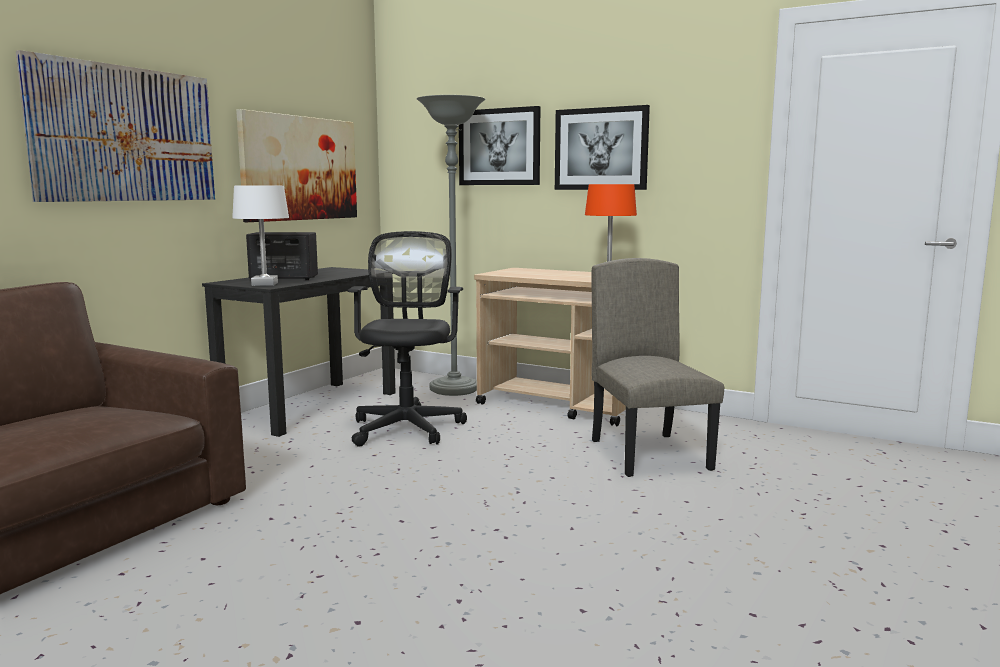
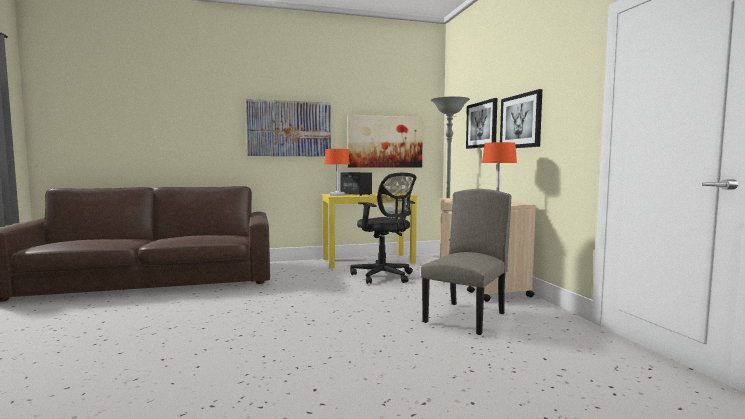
camera: 45 degrees right, 5 degrees down
black desk [202,267,396,437] -> yellow desk [322,193,418,268]
white table lamp [232,186,289,286] -> orange table lamp [324,149,350,196]
black office chair [347,231,467,447] -> black office chair turned 90 degrees clockwise [350,173,416,284]

